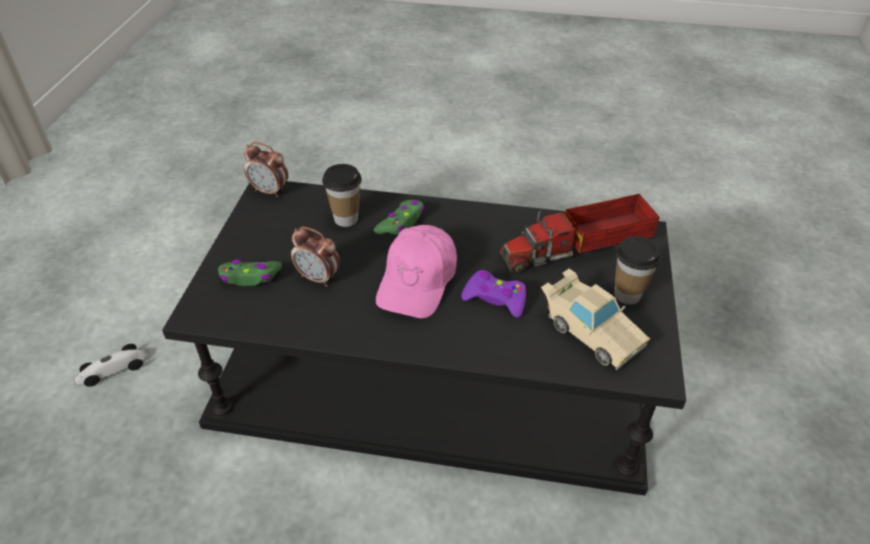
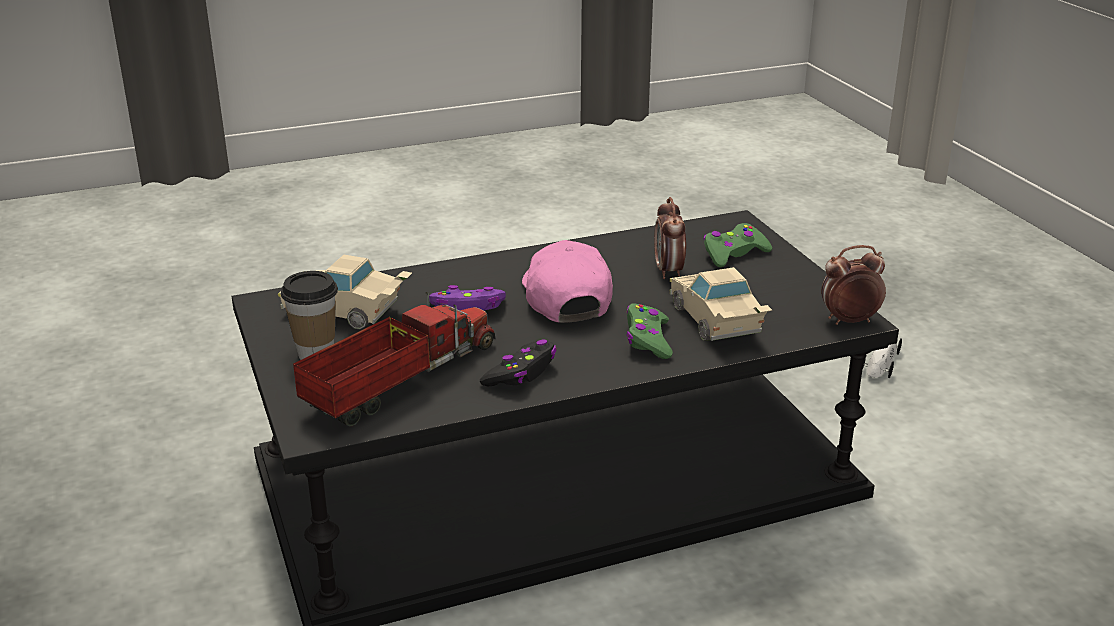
camera: 150 degrees right, 15 degrees down
alarm clock [291,226,340,287] -> alarm clock turned 90 degrees counterclockwise [654,197,686,279]
cup [322,164,362,227] -> beige toy car [670,267,772,341]
none -> black game controller [480,340,557,387]

